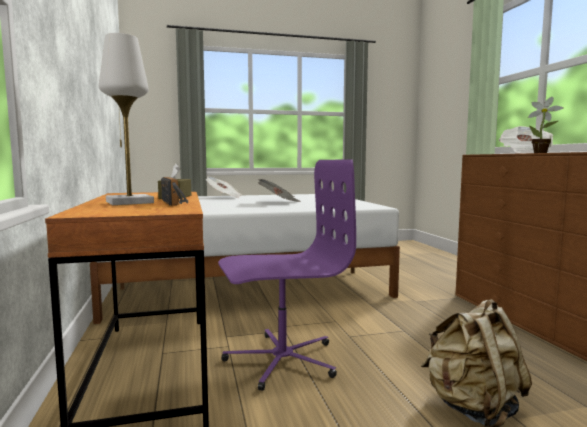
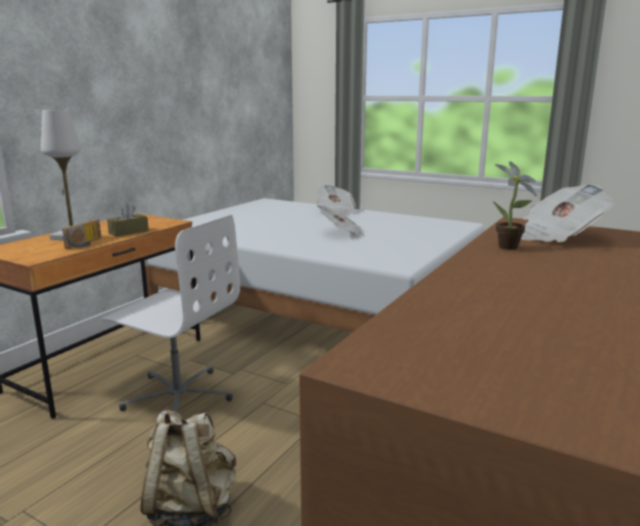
camera: 45 degrees right, 10 degrees up
purple office chair [218,159,356,391] -> white office chair [102,215,240,414]

